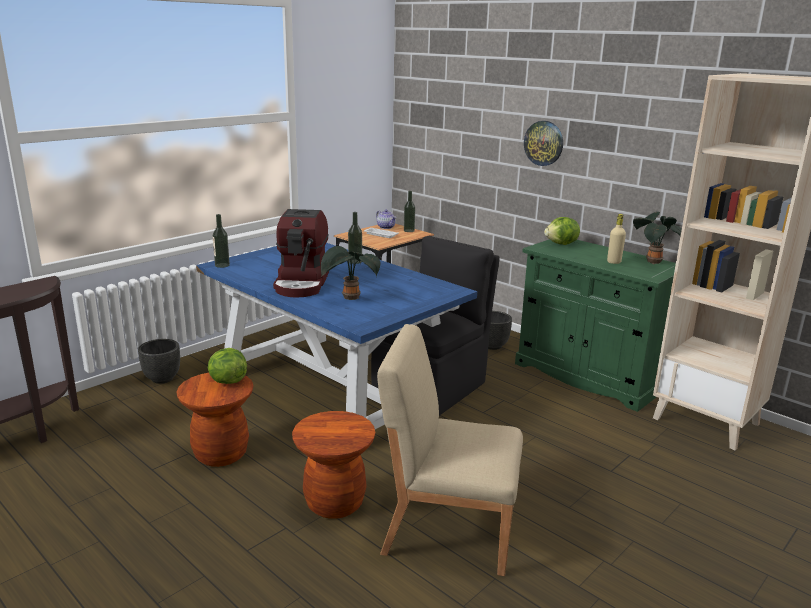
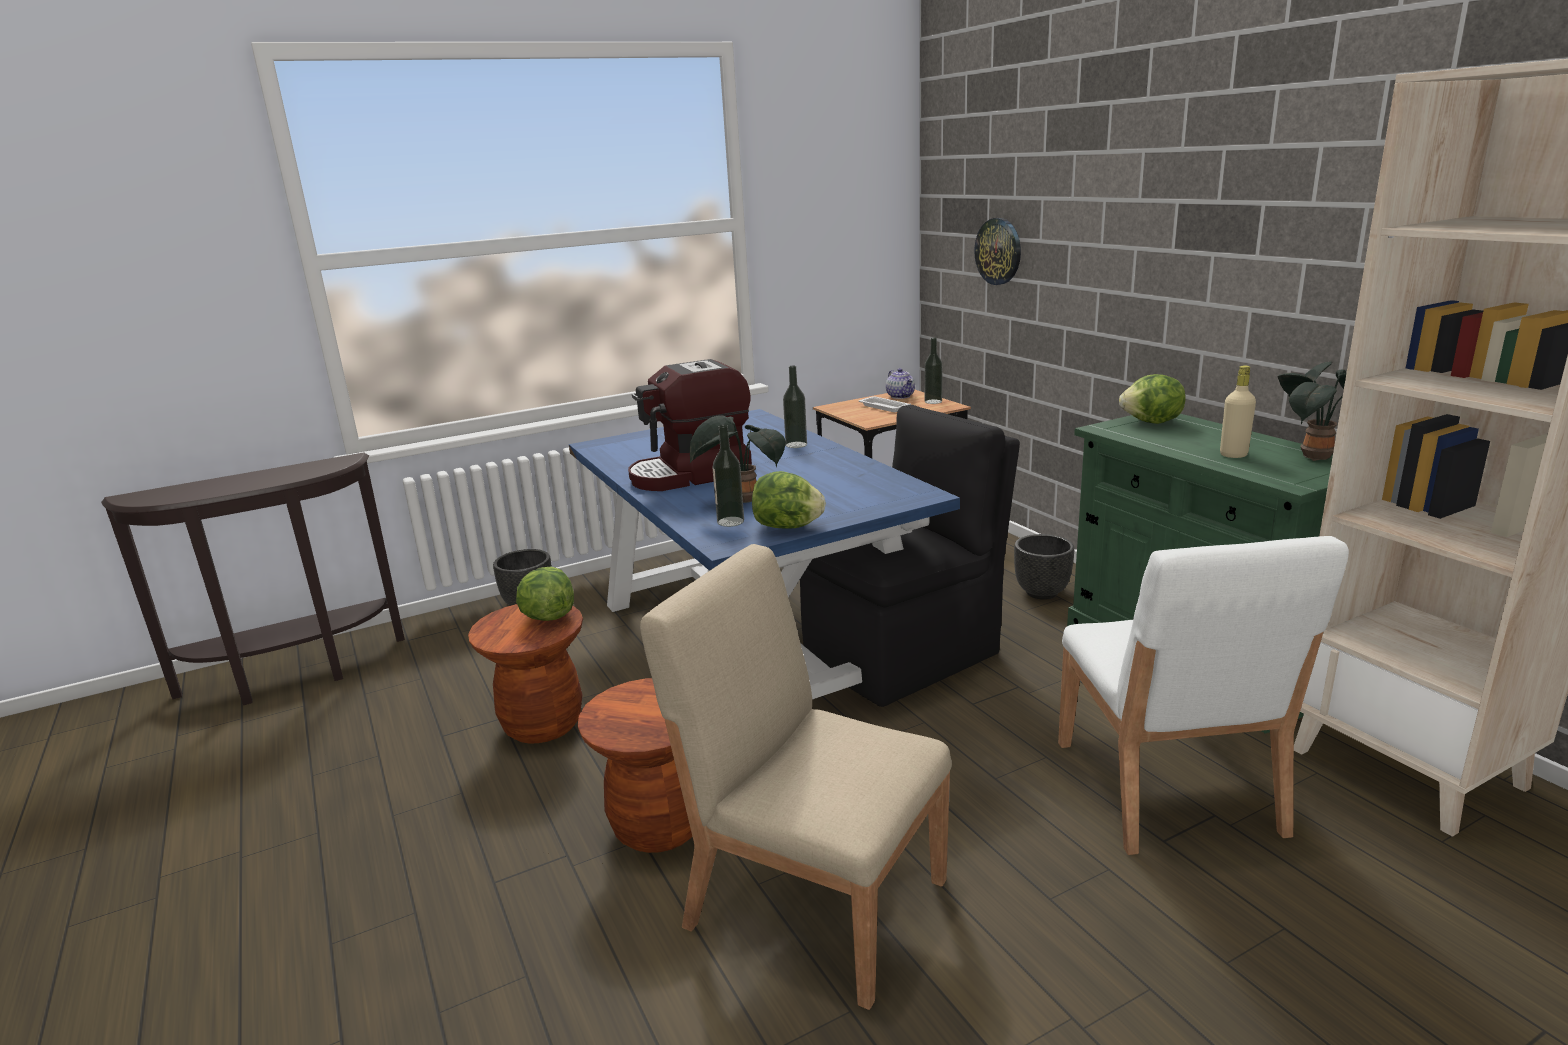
camera: 20 degrees right, 0 degrees up
bottle [213,214,230,268] -> bottle moved to [712,425,744,527]
coffee machine [273,209,329,297] -> coffee machine turned 45 degrees clockwise [628,359,752,491]
wall clock [524,121,563,166] -> wall clock moved to [974,218,1021,285]
none -> lettuce [752,471,826,528]
none -> white chair [1058,536,1349,855]

